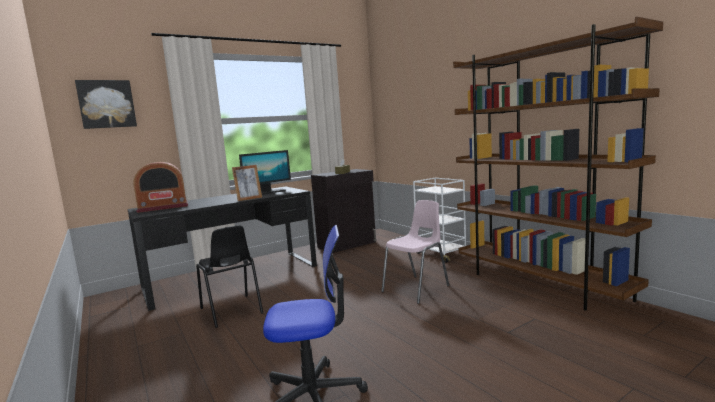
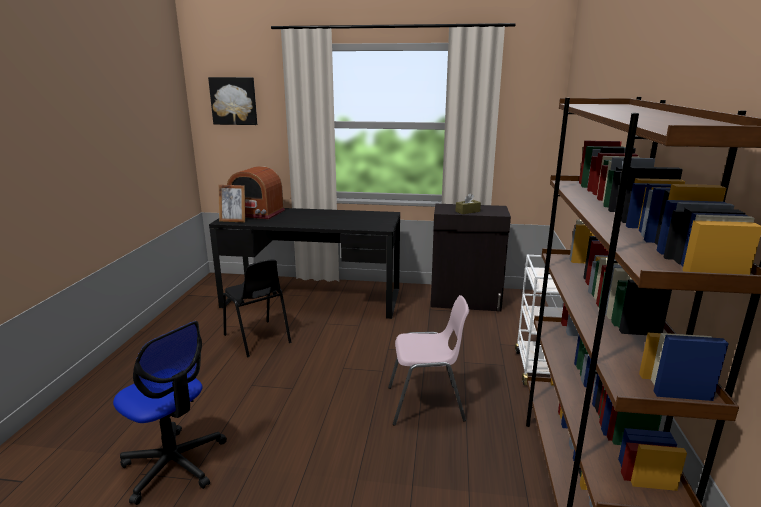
camera: 40 degrees right, 10 degrees up
black chair [196,226,263,328] -> black chair turned 45 degrees counterclockwise [223,259,291,358]
picture frame [232,165,262,201] -> picture frame moved to [218,185,245,222]
monitor [239,150,291,195] -> none

